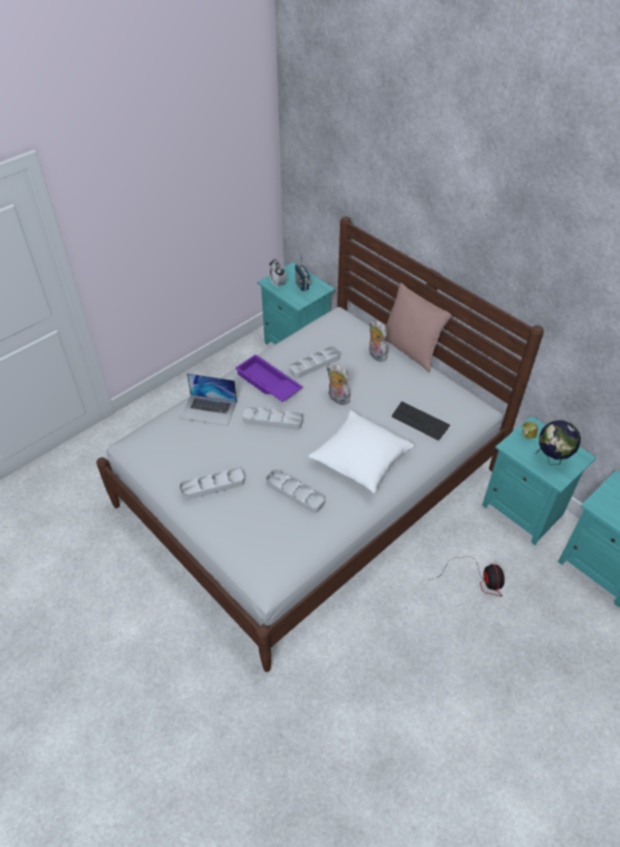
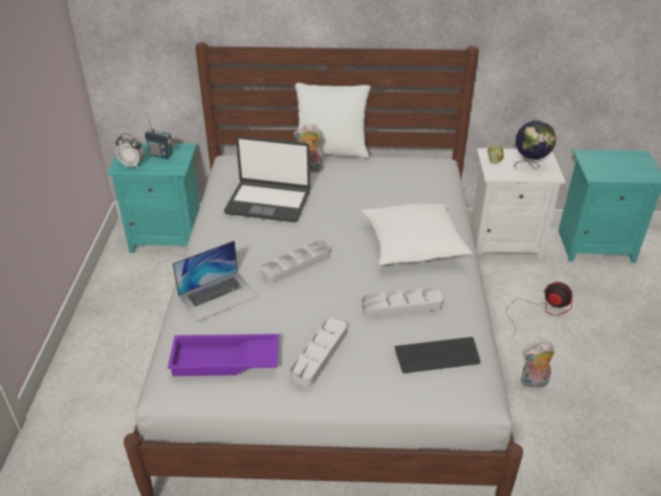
camera: 45 degrees left, 10 degrees down
purple tray [235,354,303,402] -> purple tray moved to [168,334,279,376]
grey tray [289,346,340,378] -> laptop [224,136,310,222]
plush toy [327,364,350,405] -> plush toy moved to [521,342,555,388]
pink pillow [386,283,452,372] -> white pillow [295,83,371,159]
keyboard [392,402,450,440] -> keyboard moved to [394,337,480,373]
turquoise nightstand [482,416,596,545] -> white nightstand [471,148,566,261]

